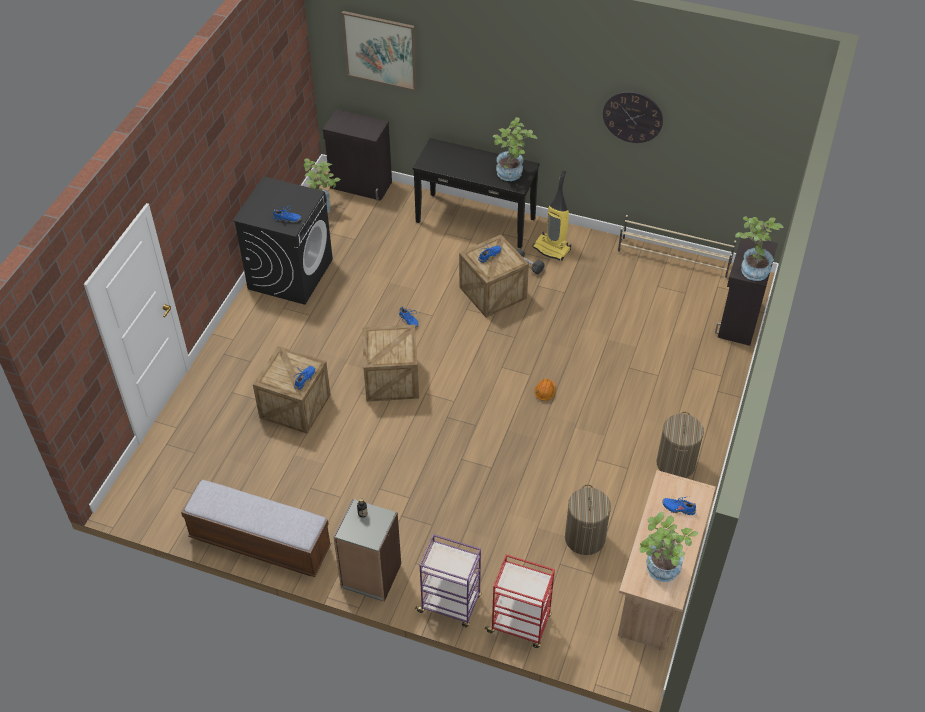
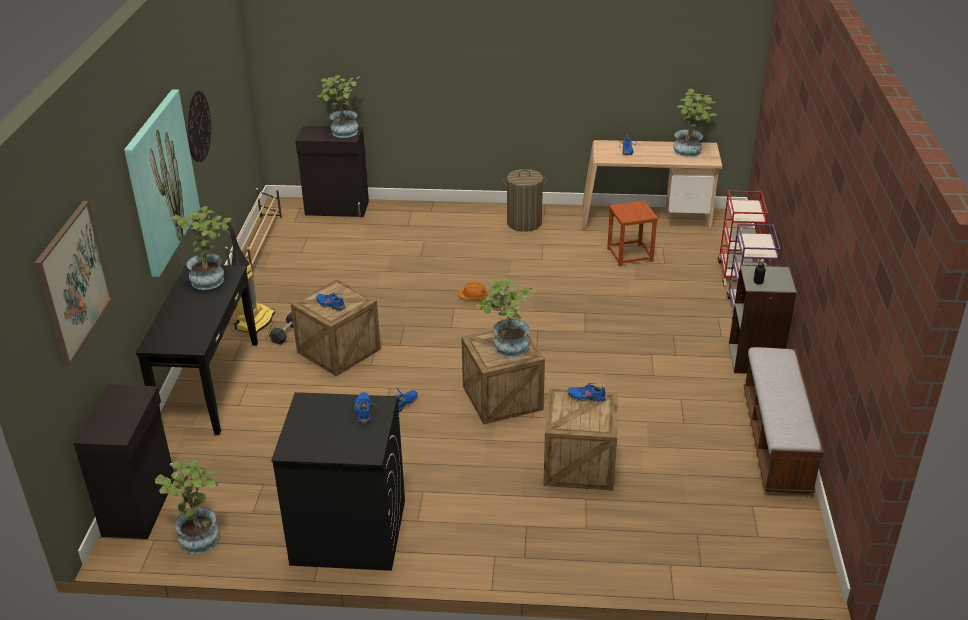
camera: 105 degrees left, 15 degrees down
laundry basket [565,484,611,555] -> brown stool [607,201,658,266]
none -> picture [124,89,200,277]
none -> potted plant [477,279,536,358]

